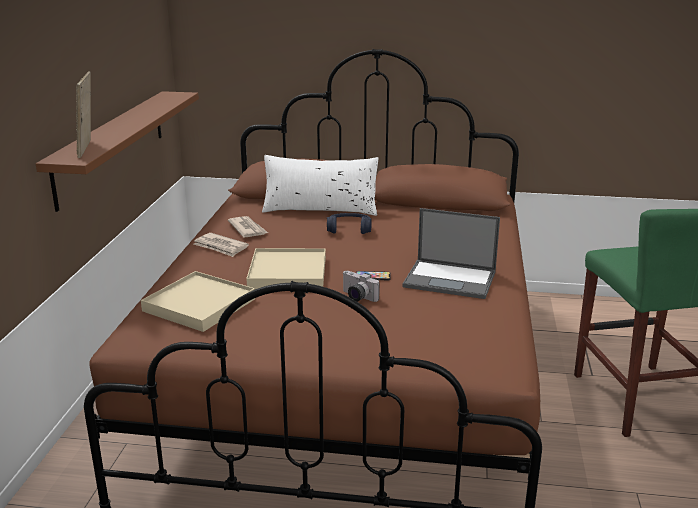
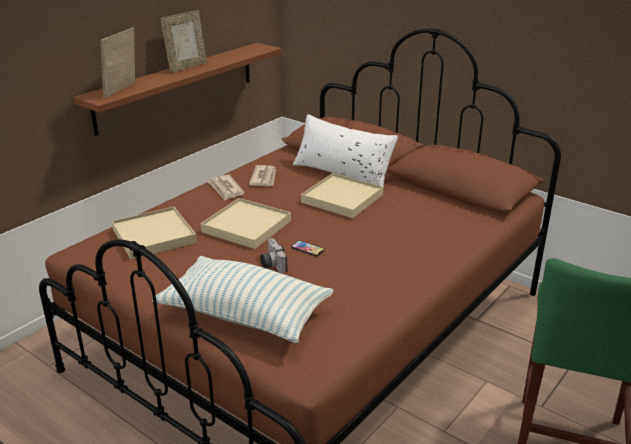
camera: 30 degrees right, 5 degrees up
blue headphones [327,213,372,234] -> beige tray [301,173,383,218]
laptop [402,208,500,299] -> none
none -> pillow [152,256,334,343]
none -> picture frame [161,10,207,73]

